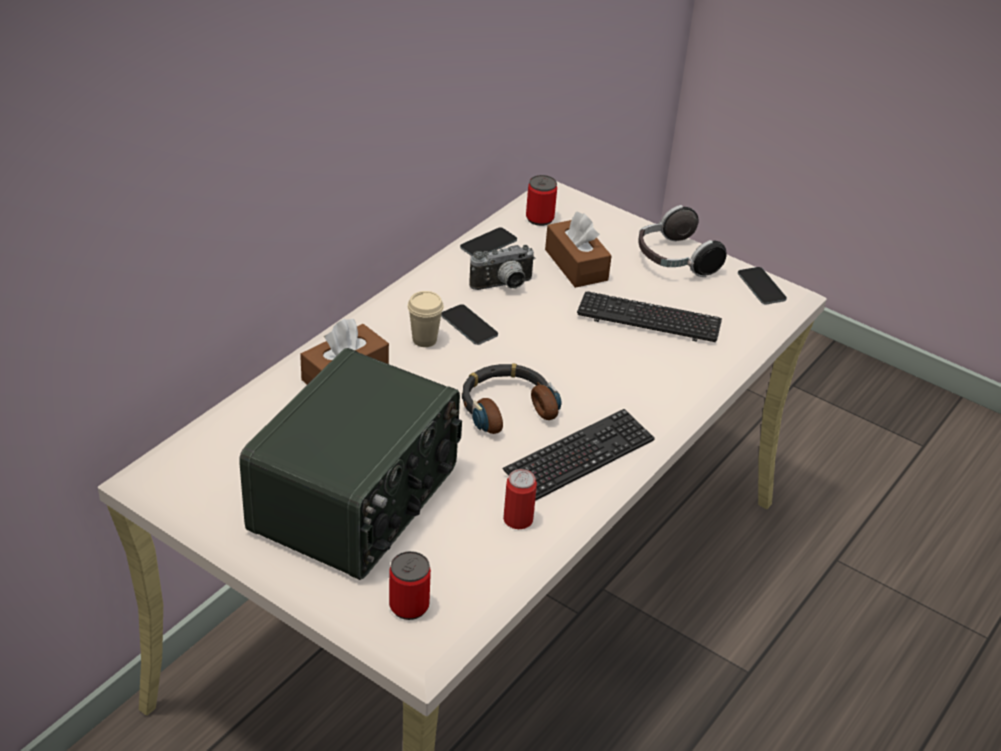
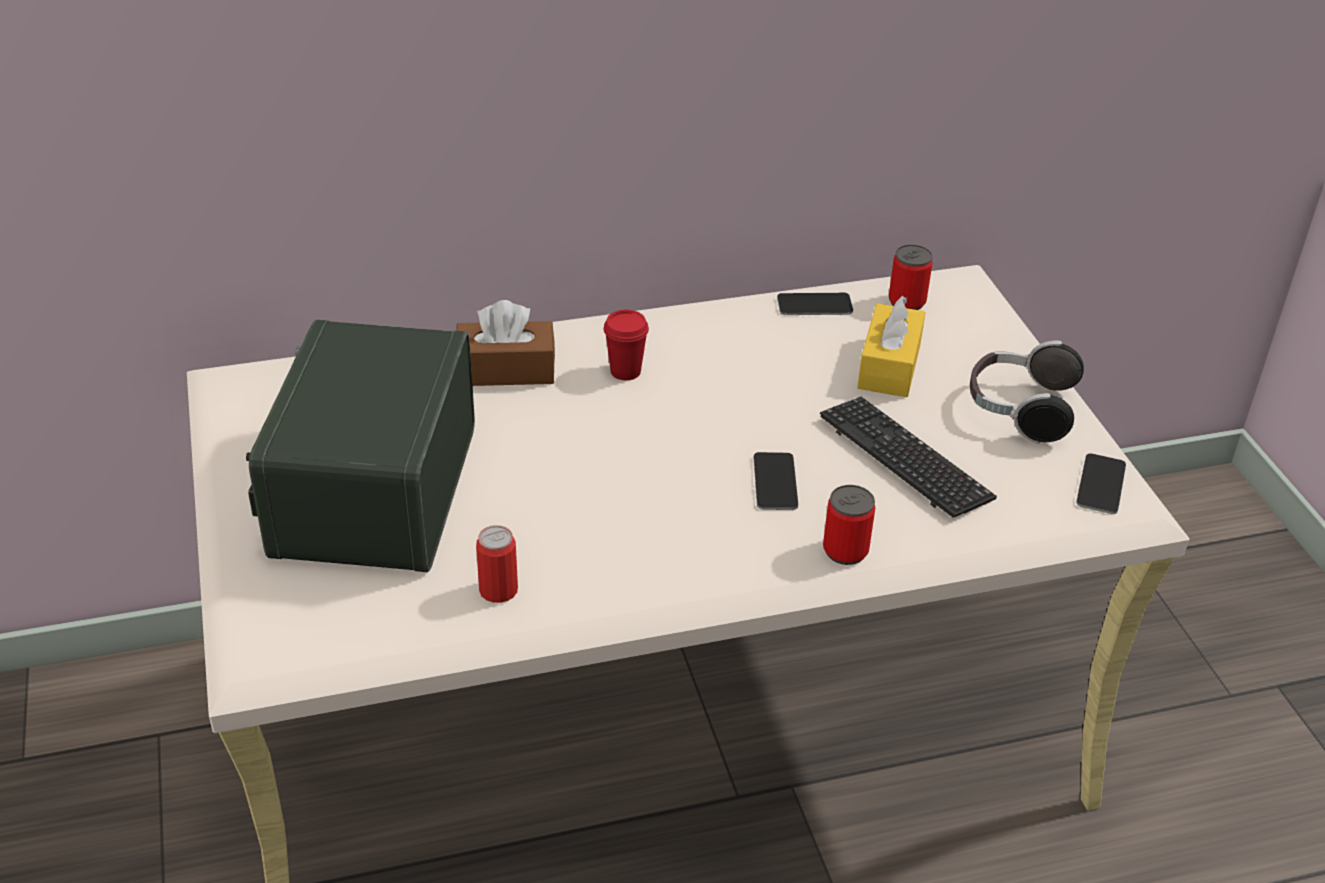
camera: 40 degrees right, 0 degrees up
radio [239,348,462,580] -> radio turned 120 degrees clockwise [246,320,475,572]
can [389,551,431,620] -> can moved to [823,485,875,565]
beige cup [408,291,444,347] -> red cup [603,310,649,380]
phone [441,304,498,345] -> phone moved to [754,452,798,510]
headphones [462,363,562,434] -> none
camera [469,245,535,290] -> none
keyboard [503,409,655,501] -> none
brown tissue box [545,211,612,288] -> yellow tissue box [857,295,926,397]

